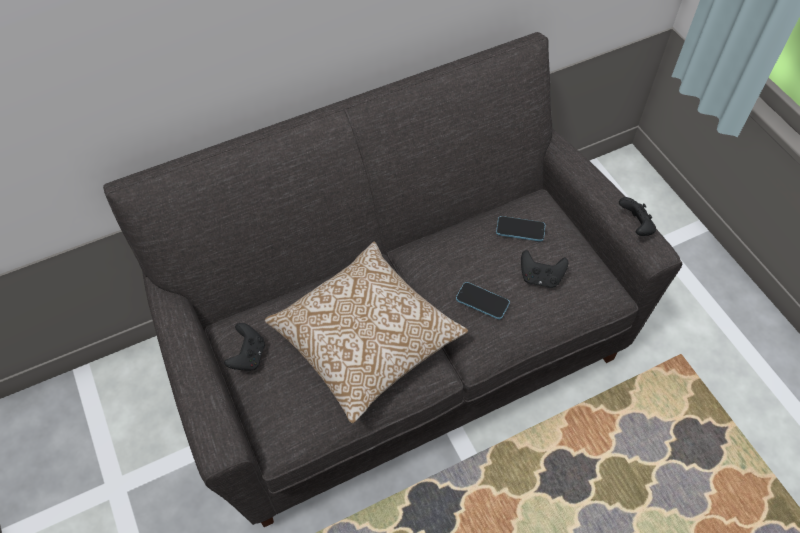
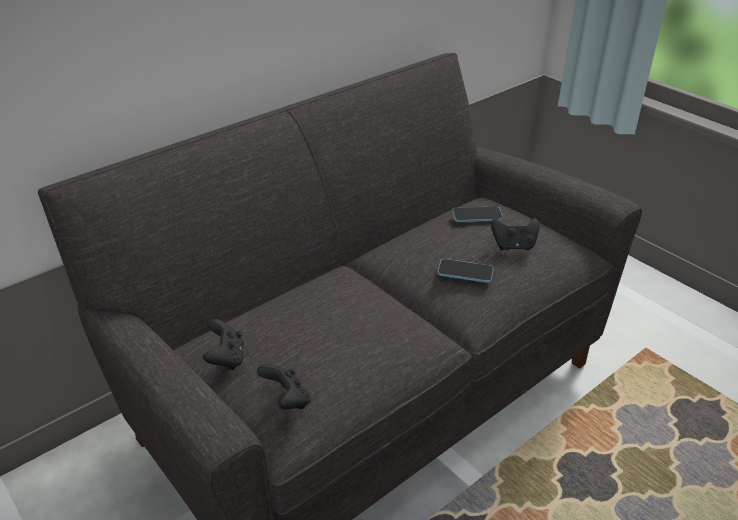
camera: 15 degrees left, 20 degrees down
pillow [265,242,468,423] -> none
black game controller [619,197,656,236] -> black game controller moved to [257,364,311,409]

